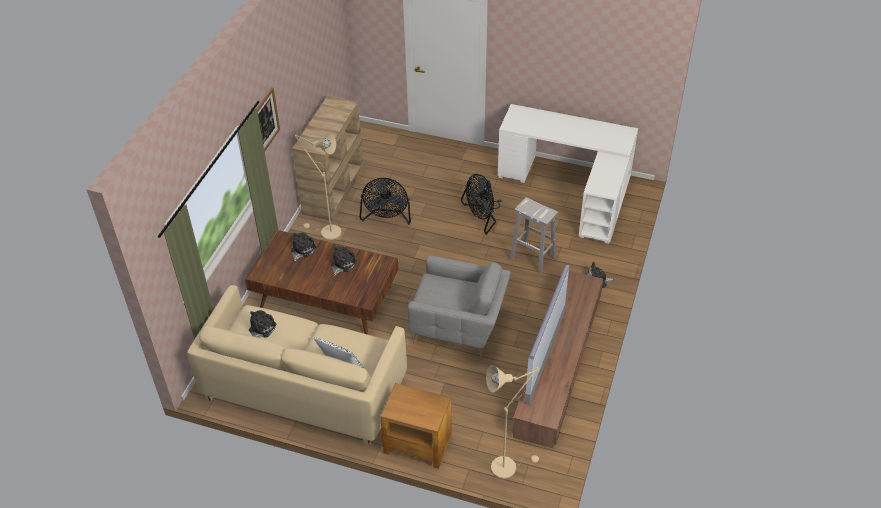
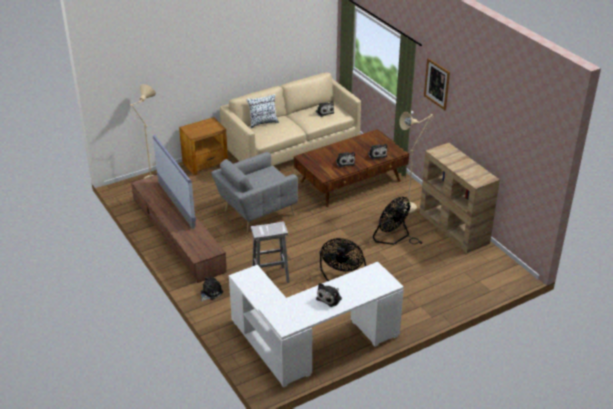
camera: 130 degrees right, 10 degrees down
none -> plush toy [316,283,342,307]

